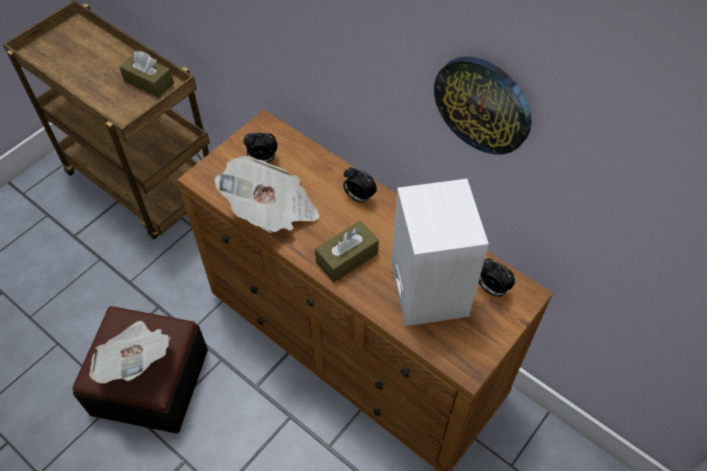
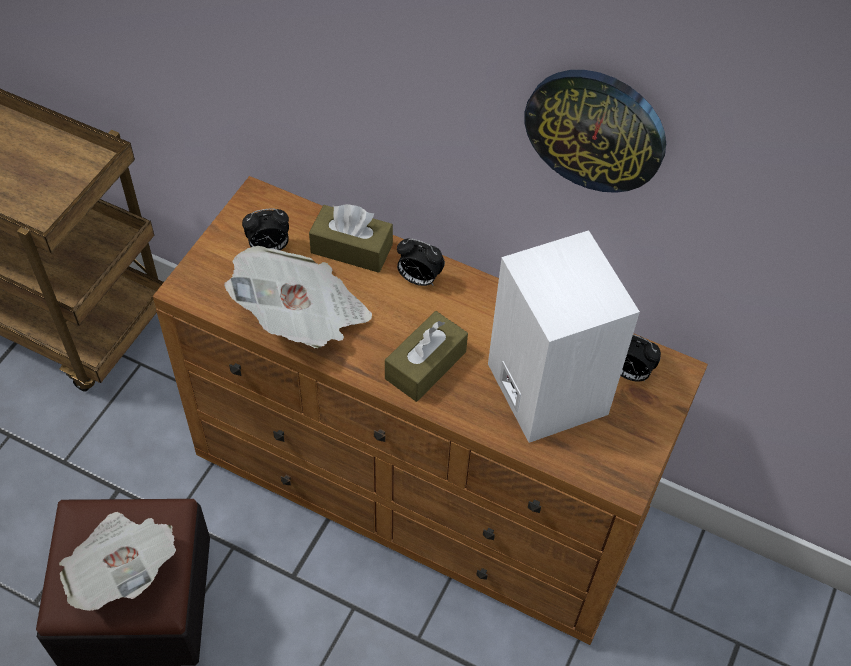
camera: 15 degrees left, 0 degrees up
brown tissue box [119,51,174,98] -> brown tissue box moved to [309,204,393,273]

